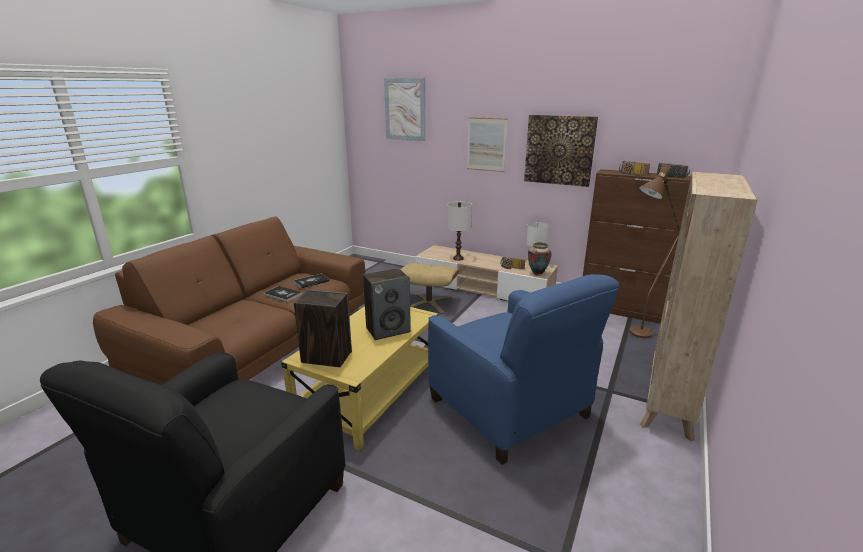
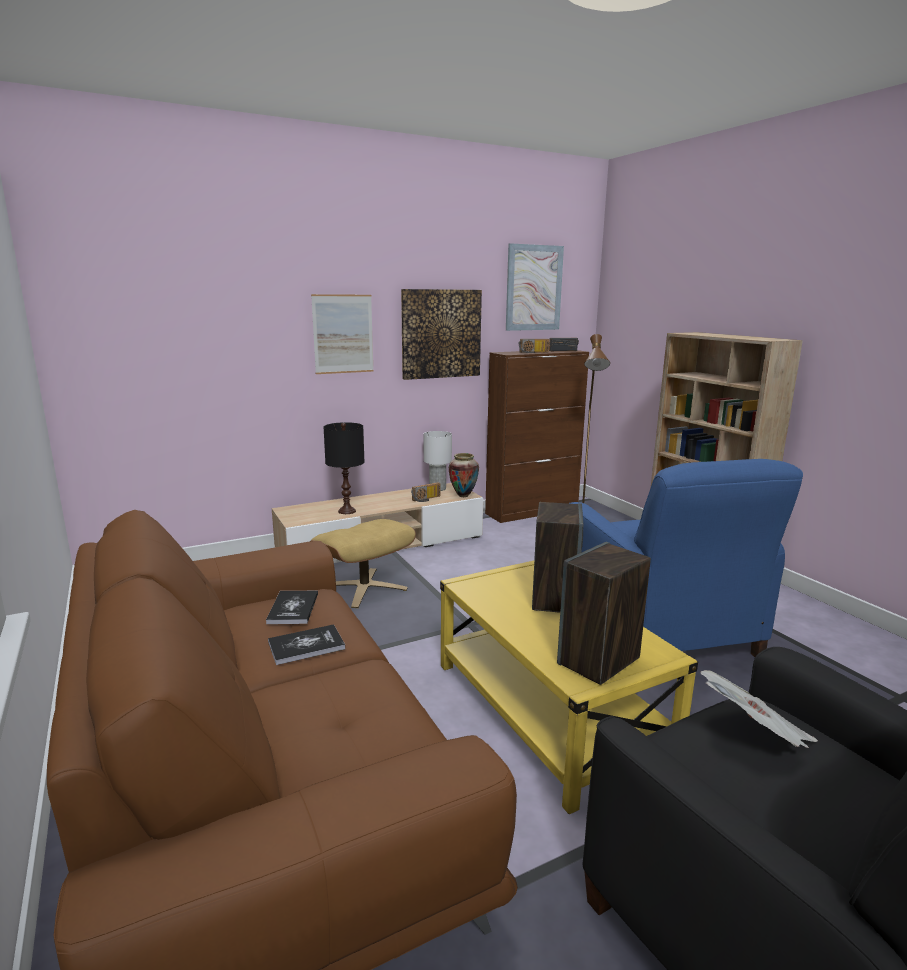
camera: 55 degrees left, 5 degrees down
picture [384,78,426,141] -> picture moved to [506,243,564,331]
blue armchair [428,274,619,465] -> blue armchair turned 75 degrees clockwise [569,459,803,657]
white table lamp [447,202,472,261] -> black table lamp [324,422,364,514]
none -> newspaper [700,670,818,748]

